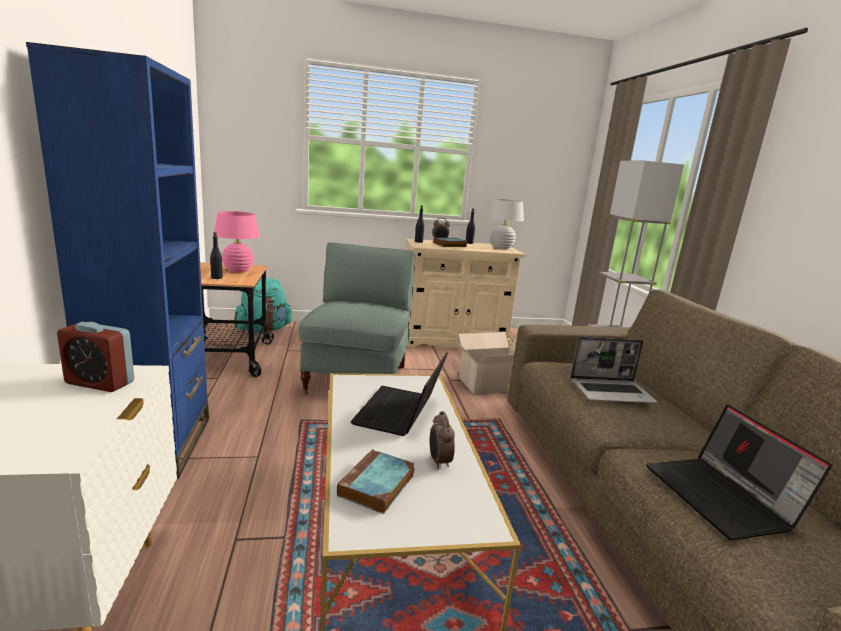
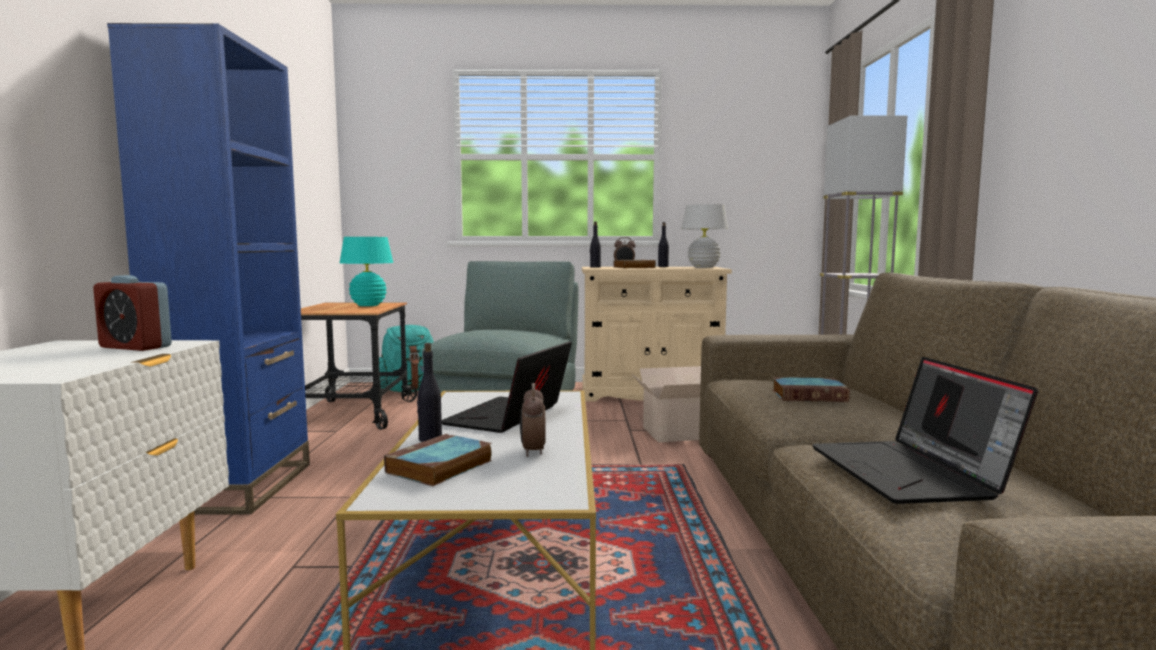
camera: 10 degrees right, 10 degrees down
black bottle [210,232,223,279] -> black bottle moved to [417,343,442,442]
pink table lamp [214,211,260,272] -> turquoise table lamp [340,237,393,306]
laptop [570,336,658,403] -> book [772,377,850,402]

